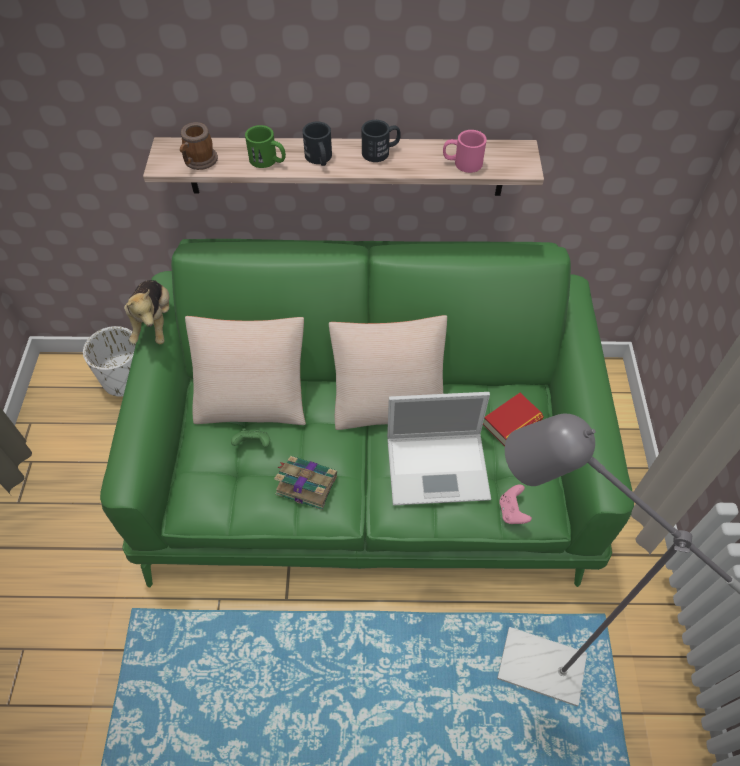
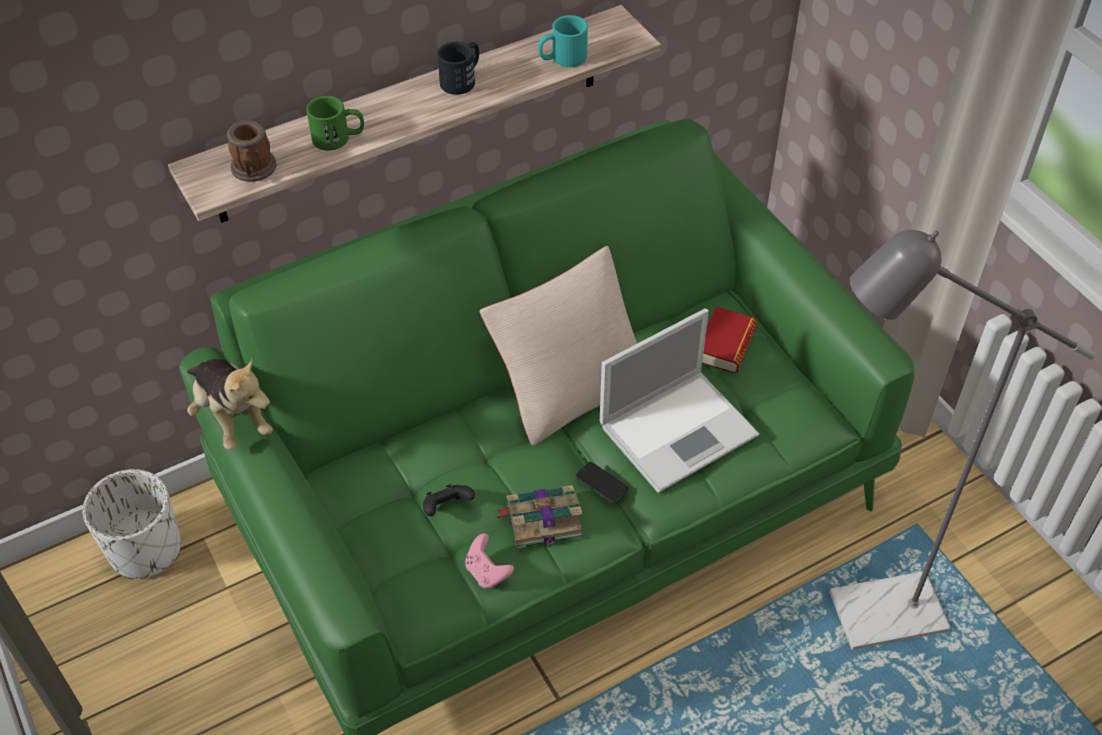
camera: 30 degrees left, 5 degrees down
beige pillow [185,316,306,425] -> none
green game controller [231,429,270,448] -> black game controller [423,484,475,516]
black mug [302,121,332,166] -> none
pink mug [443,130,487,173] -> turquoise mug [538,15,588,67]
pink game controller [499,484,532,524] -> pink game controller moved to [465,533,514,589]
none -> phone [575,462,629,503]

